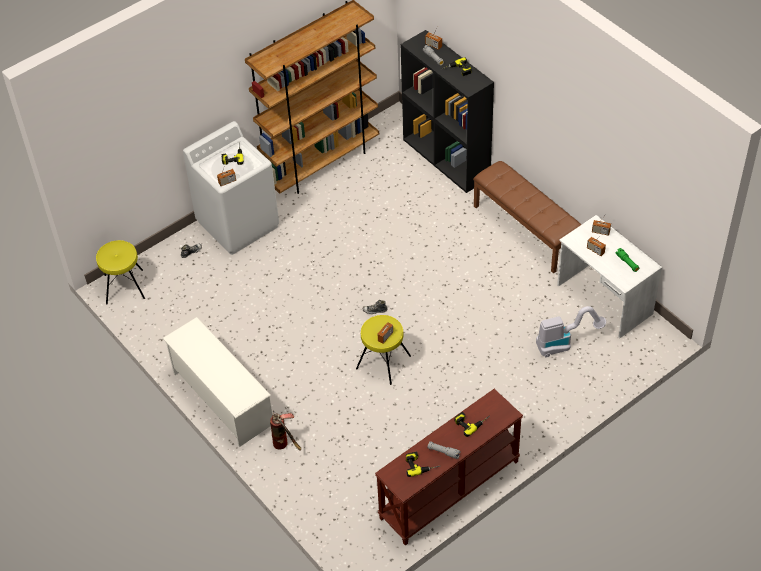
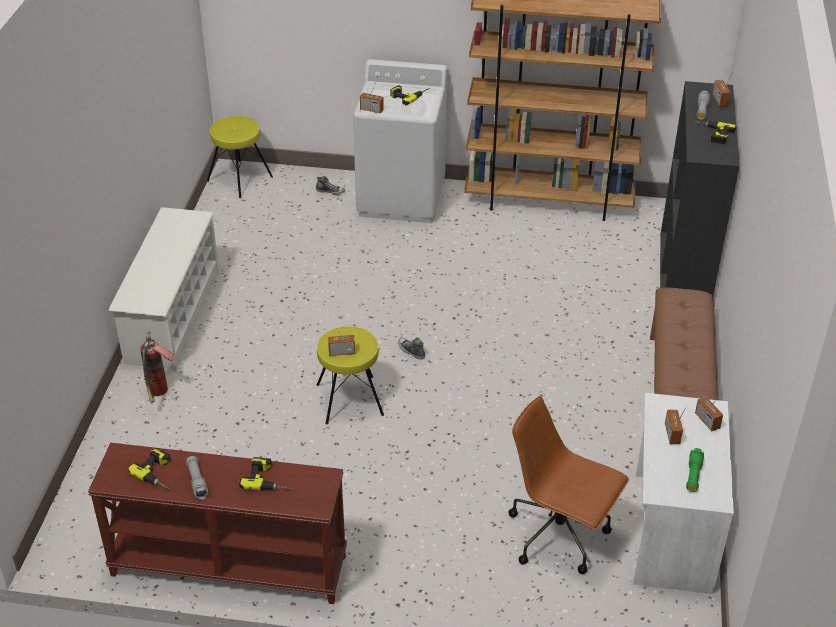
camera: 45 degrees right, 10 degrees down
vacuum cleaner [536,306,606,358] -> brown office chair [508,396,629,574]

